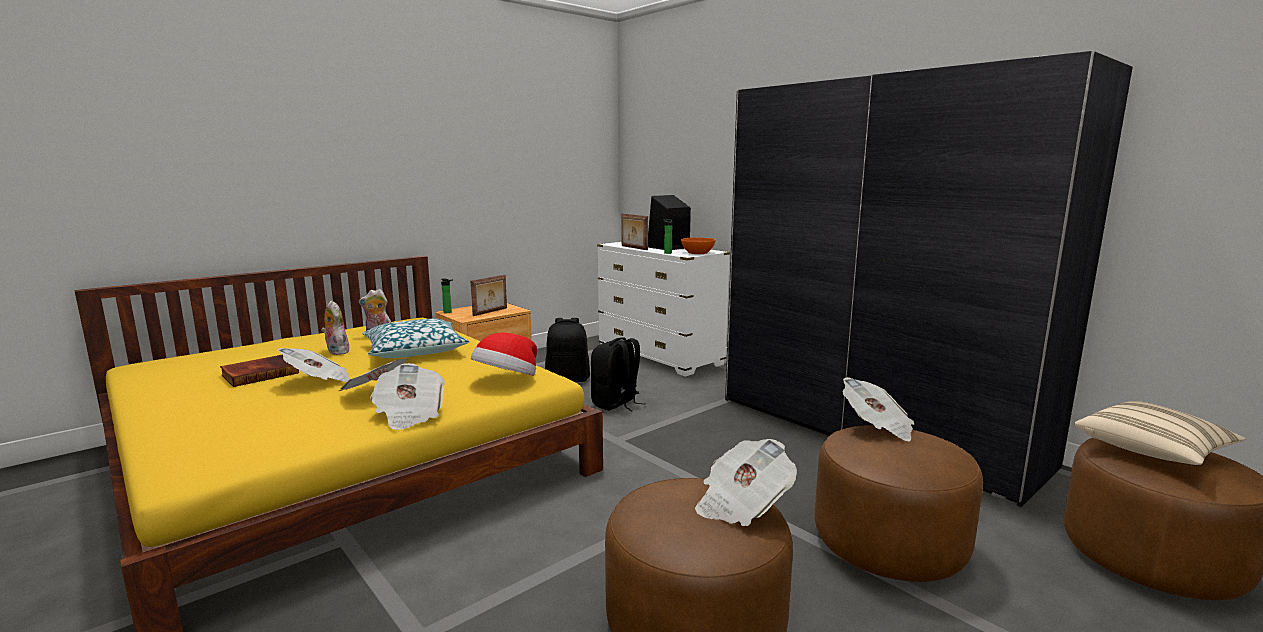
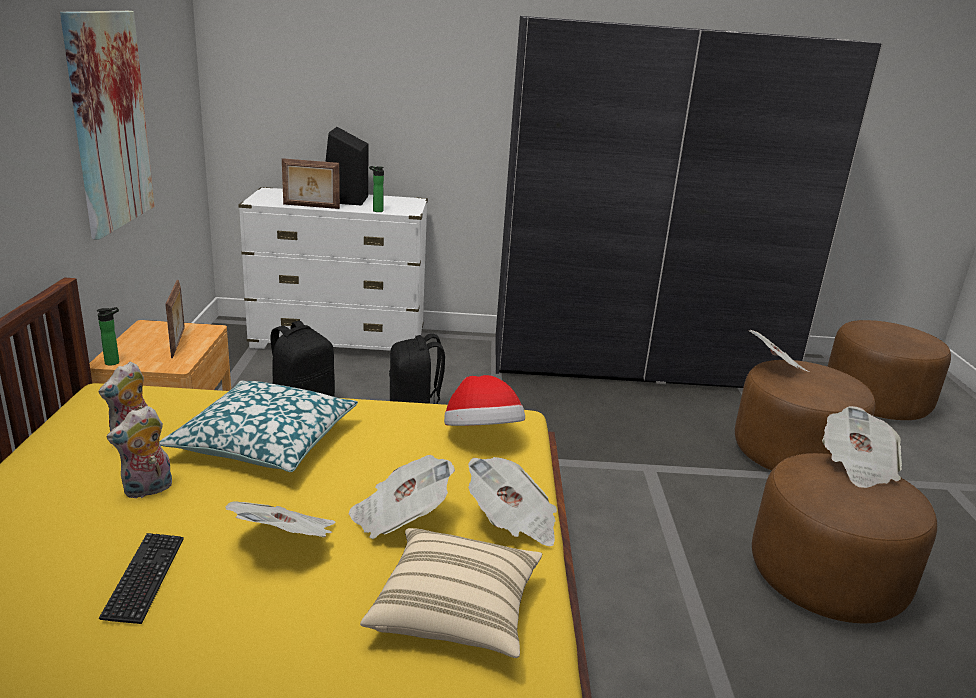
camera: 50 degrees left, 10 degrees up
book [220,355,299,387] -> keyboard [99,533,184,624]
plush toy [321,301,349,355] -> plush toy turned 45 degrees counterclockwise [107,406,172,498]
orange bowl [681,237,716,254] -> none
beige pillow [1074,401,1246,465] -> beige pillow moved to [360,528,542,658]
none -> picture [60,11,155,240]

